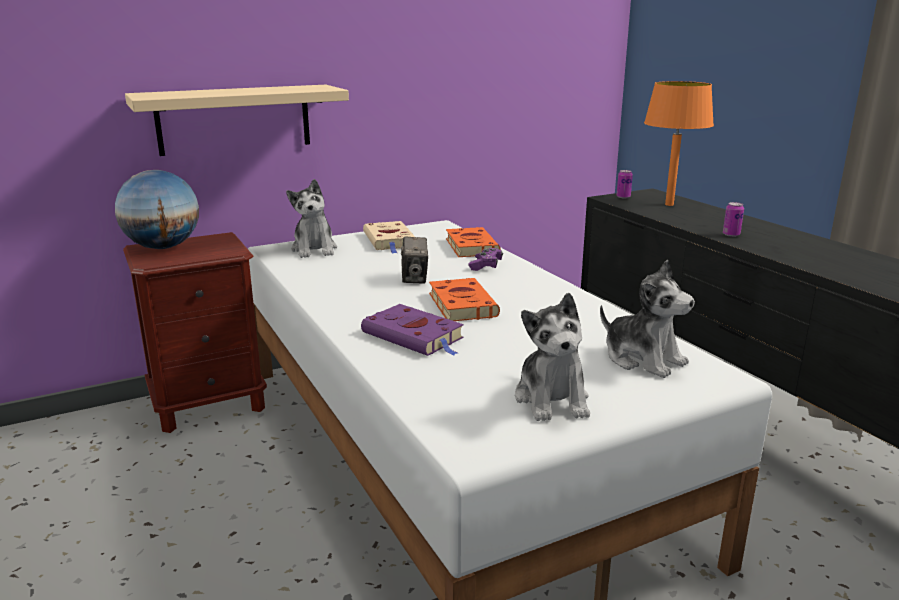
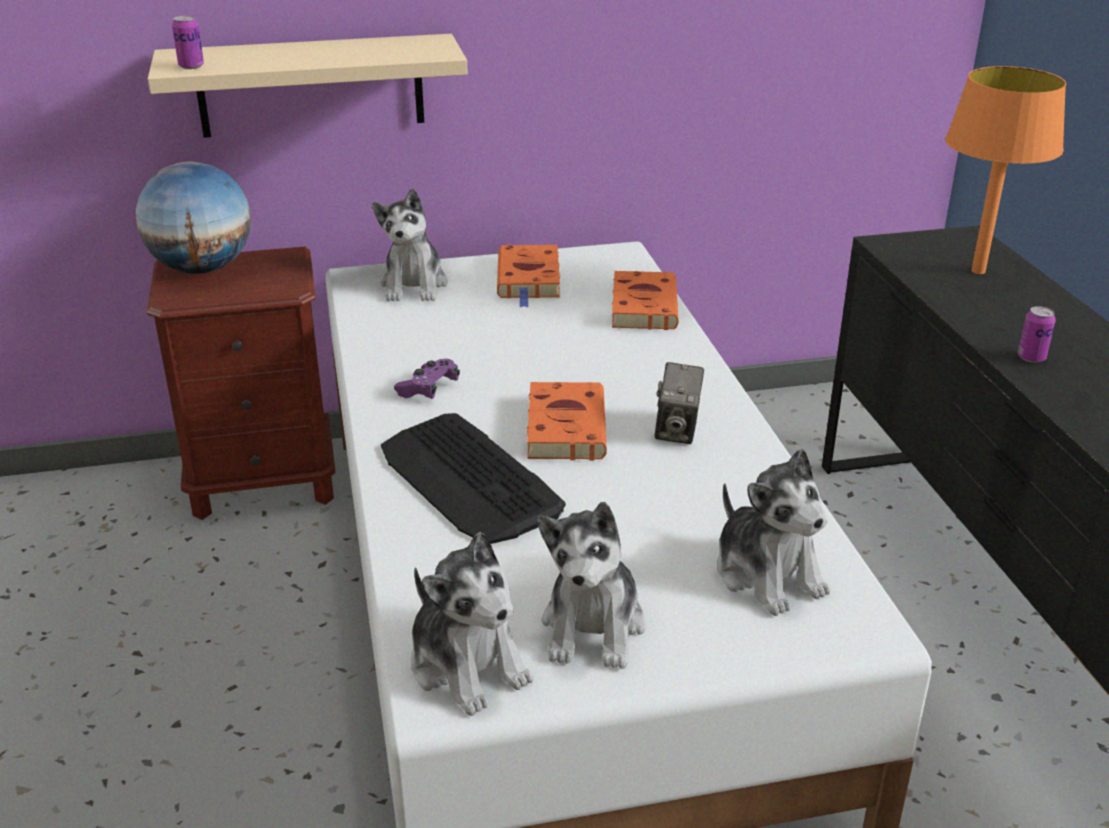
camera: 15 degrees right, 10 degrees up
purple book [361,304,464,356] -> keyboard [381,413,566,544]
beige book [363,221,415,253] -> orange book [497,244,560,307]
camera [401,236,428,284] -> camera moved to [655,362,704,444]
purple game controller [469,248,503,271] -> purple game controller moved to [394,359,460,399]
can [617,170,633,199] -> can moved to [172,16,204,69]
none -> plush toy [411,532,533,716]

